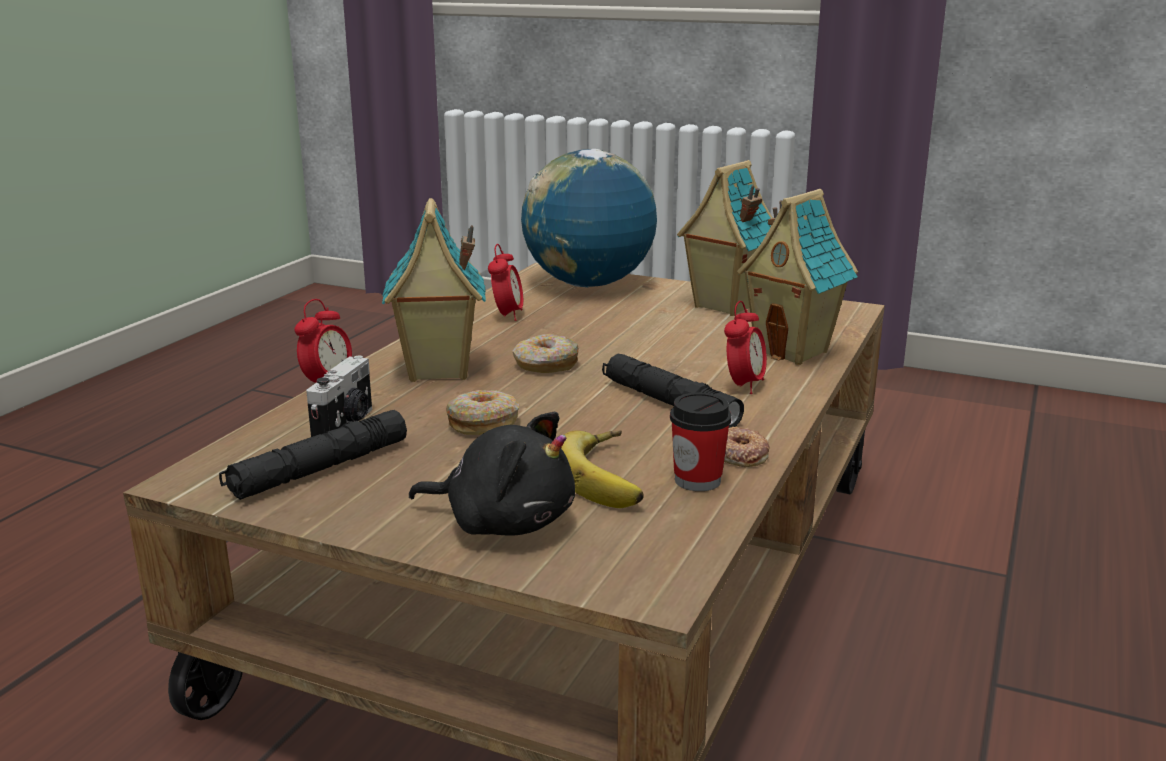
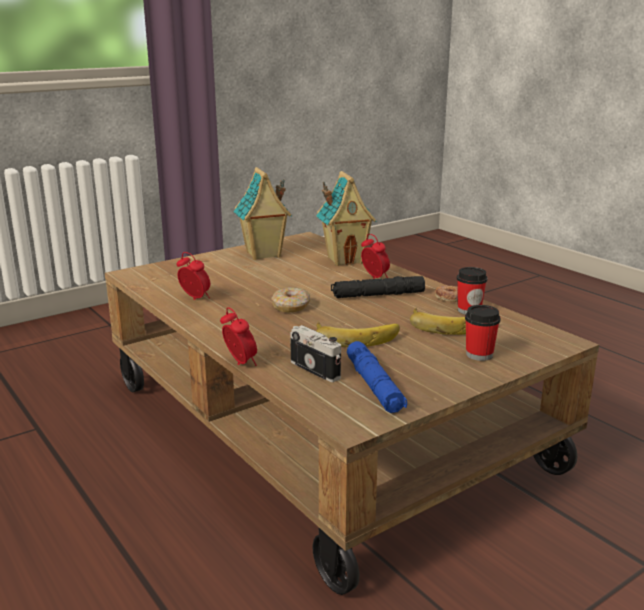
camera: 60 degrees left, 0 degrees up
black flashlight [219,410,407,500] -> blue flashlight [347,341,407,413]
toy house [382,198,486,382] -> none
black plush toy [409,412,575,536] -> cup [465,305,501,361]
donut [446,390,519,435] -> banana [316,321,400,347]
globe [521,149,657,287] -> none

